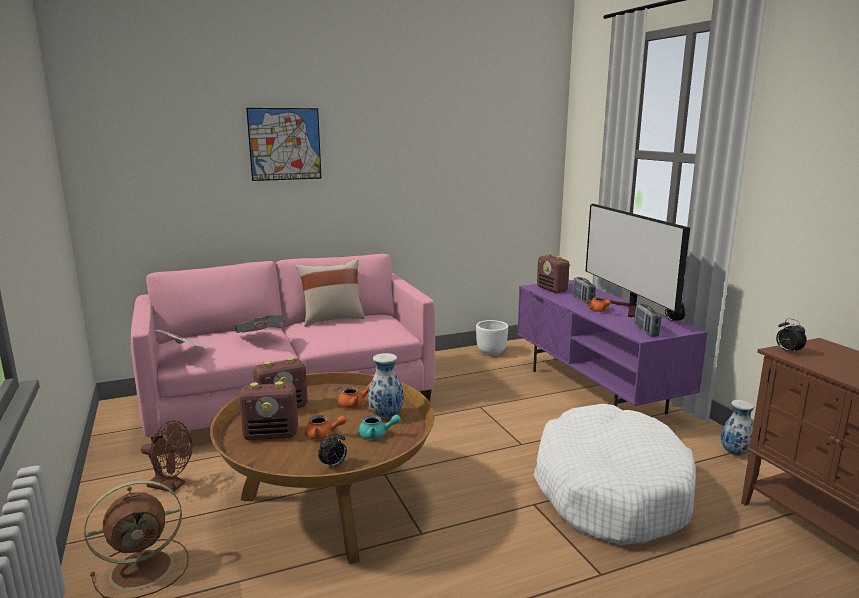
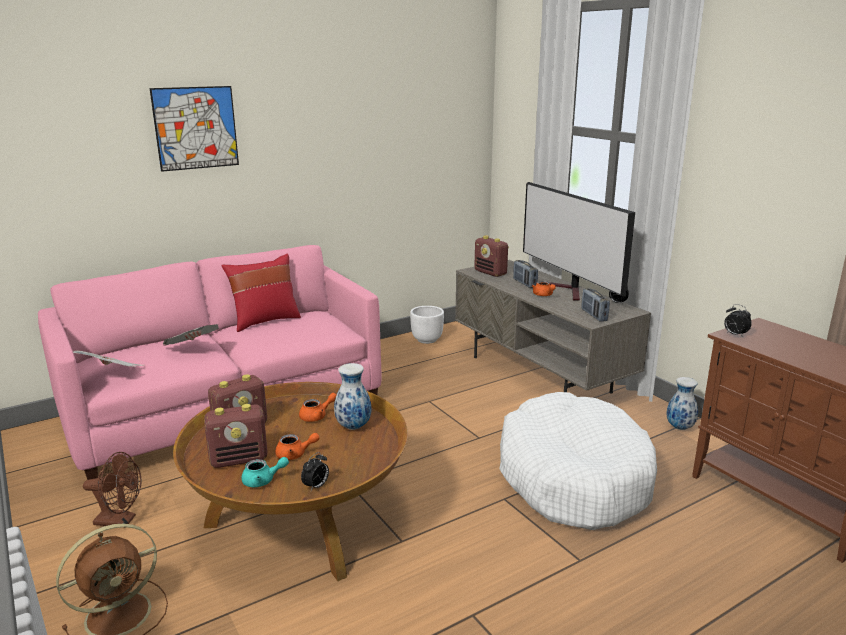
camera: 10 degrees left, 5 degrees up
beige pillow [295,259,365,327] -> red pillow [221,254,301,332]
turquoise teapot [358,415,401,439] -> turquoise teapot moved to [241,457,289,487]
purple tv stand [517,280,708,415] -> grey tv stand [455,260,651,394]

